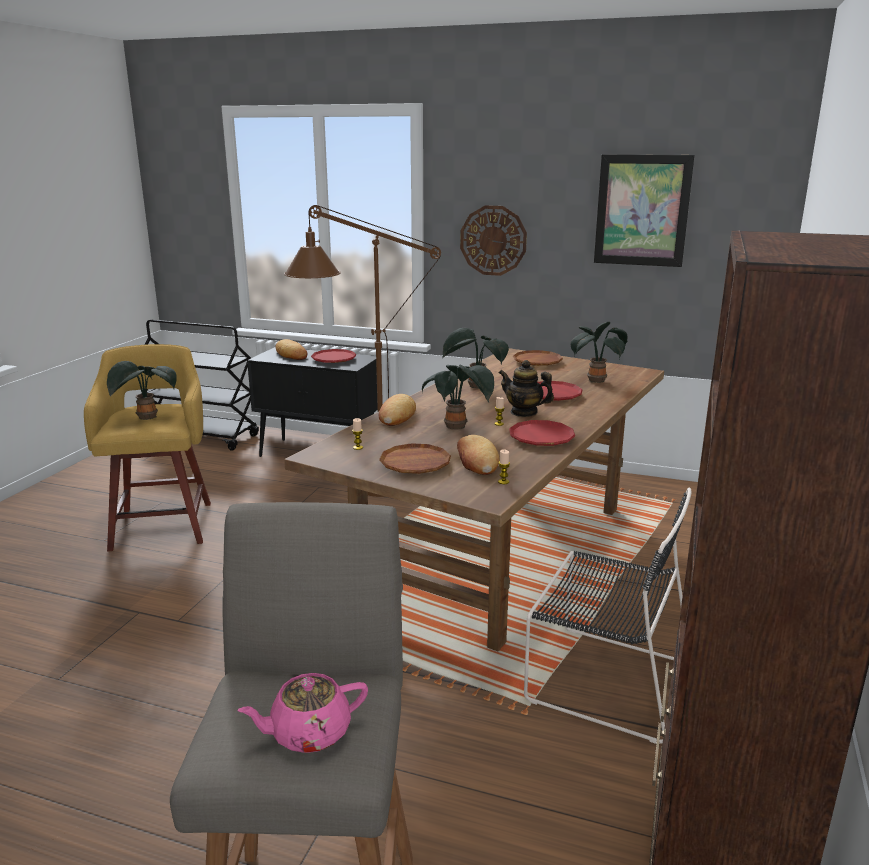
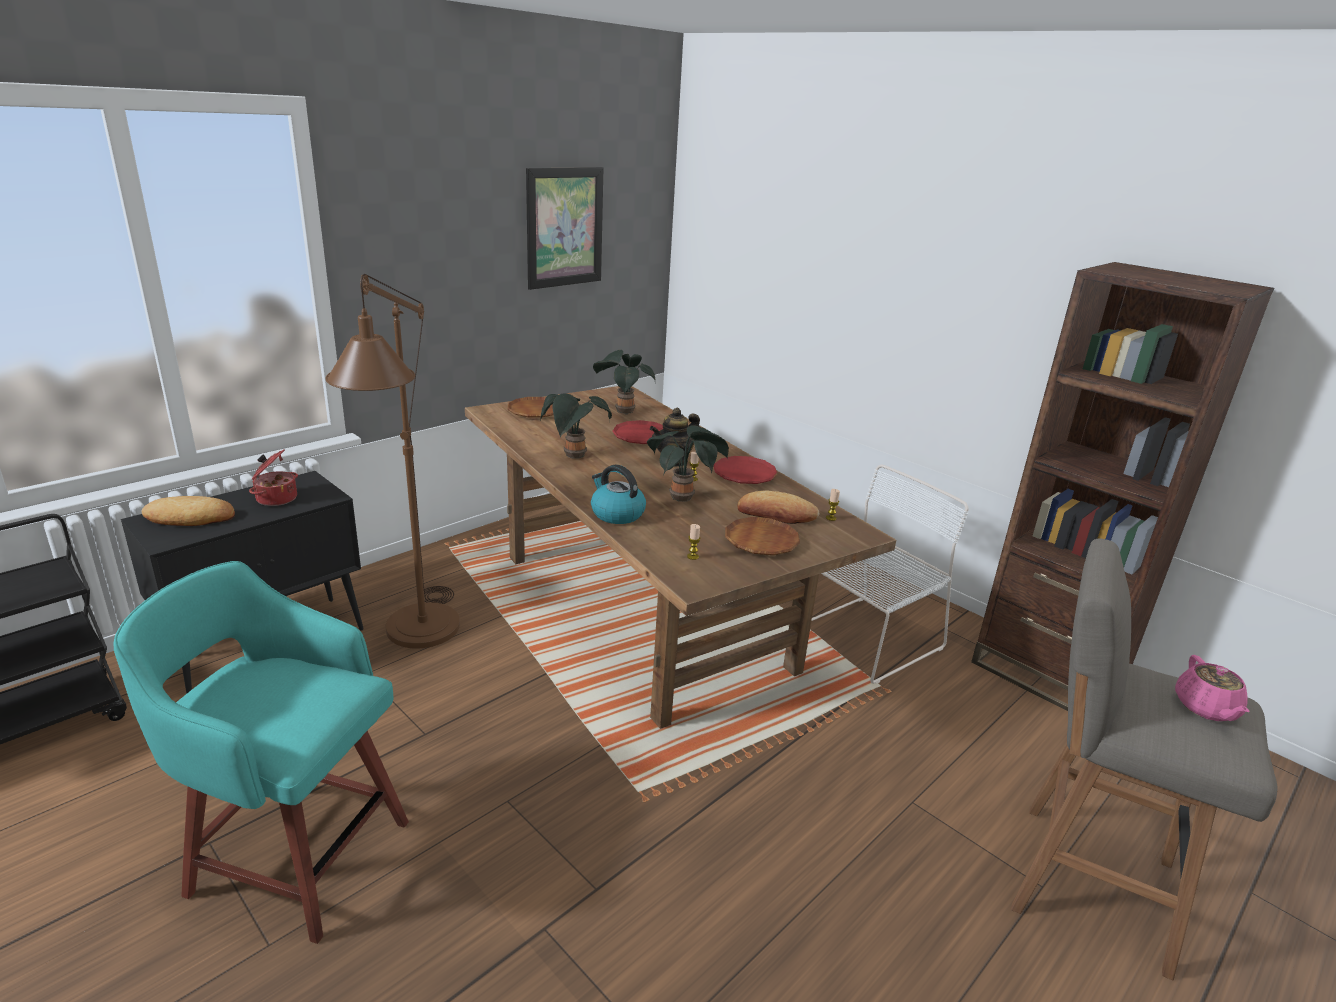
camera: 65 degrees left, 5 degrees up
yellow stool [84,344,211,551] -> turquoise stool [114,561,409,944]
potted plant [107,361,177,420] -> none
red plate [311,349,356,363] -> cooking pot [249,449,298,506]
bread [379,394,416,426] -> kettle [591,465,646,524]
wall clock [460,205,527,276] -> none
black chair [524,488,692,744] -> white chair [811,464,969,684]

